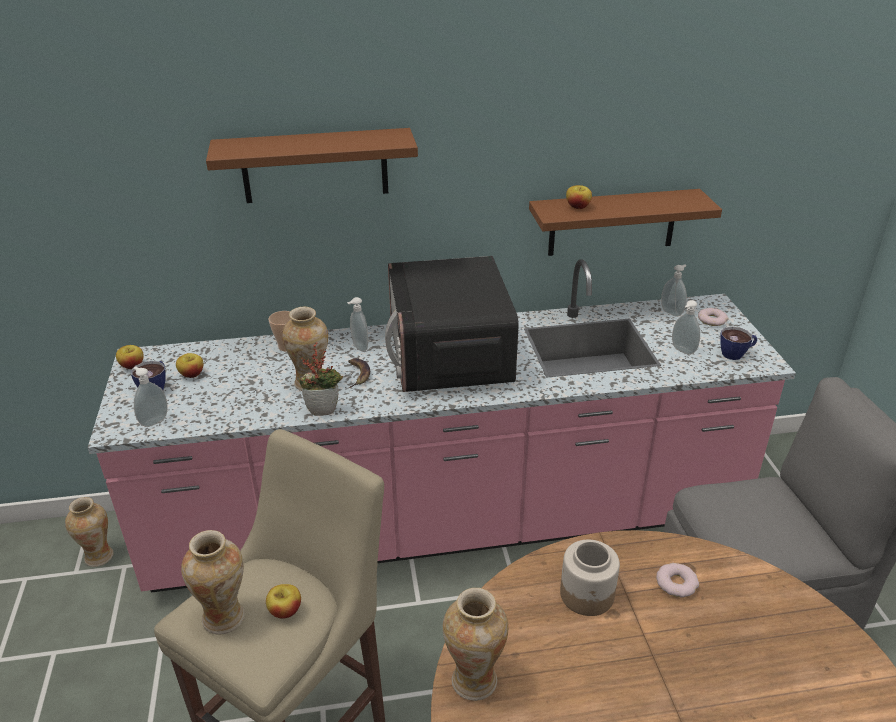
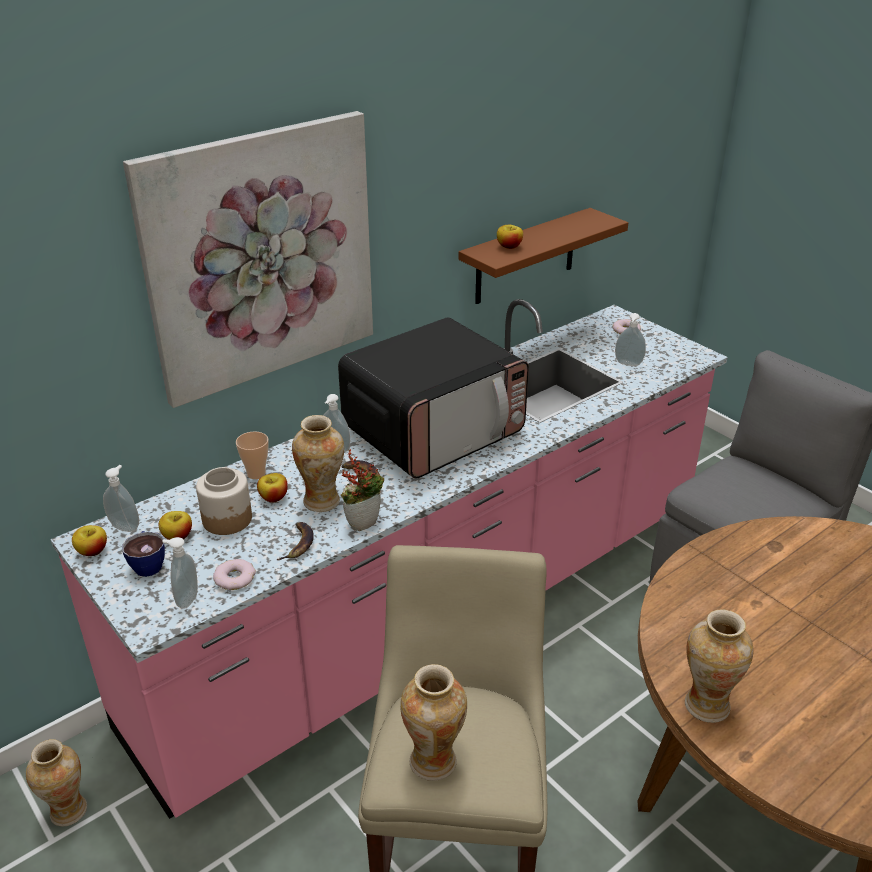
camera: 30 degrees left, 0 degrees up
brown shelf [206,128,418,203] -> picture [123,111,373,408]
apple [266,584,301,619] -> apple moved to [257,473,288,502]
microwave [385,256,518,392] -> microwave turned 90 degrees counterclockwise [338,317,529,479]
jar [560,540,620,616] -> jar moved to [196,467,252,535]
donut [656,563,699,598] -> donut moved to [213,559,256,590]
soap dispenser [661,264,687,317] -> soap dispenser moved to [103,465,139,532]
cup [720,327,758,360] -> none
none -> banana [277,522,314,560]

